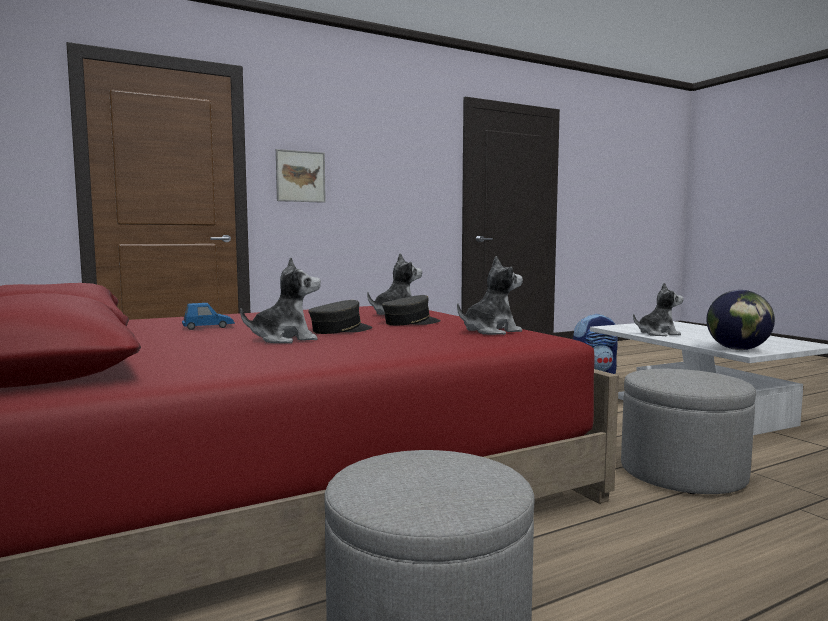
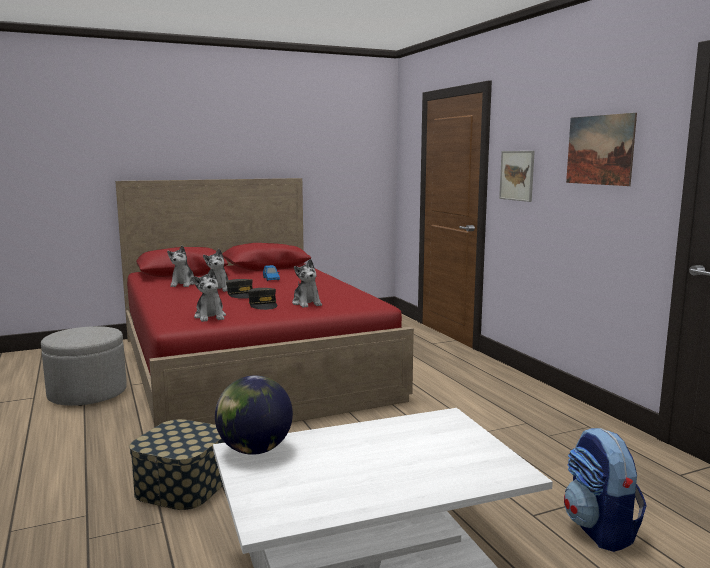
camera: 95 degrees right, 5 degrees up
grey ottoman [621,369,756,494] -> storage box [129,419,225,510]
plush toy [633,283,683,336] -> plush toy moved to [167,246,195,287]
none -> picture [566,113,637,186]

